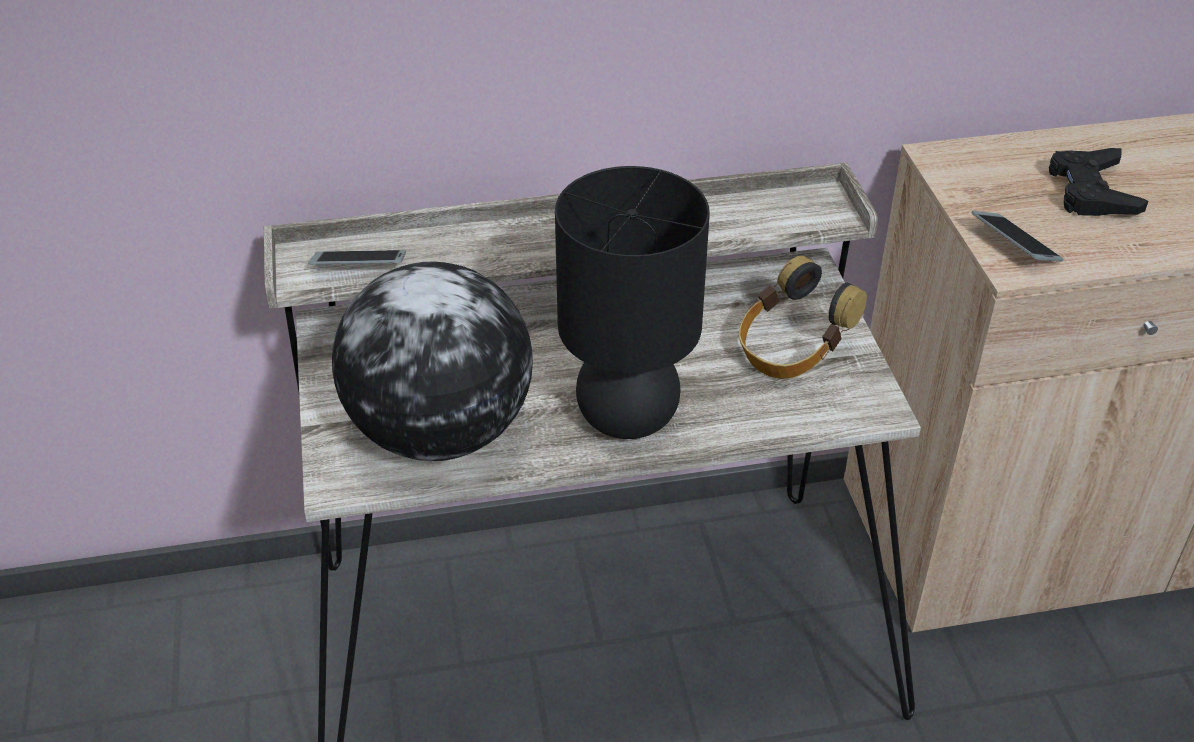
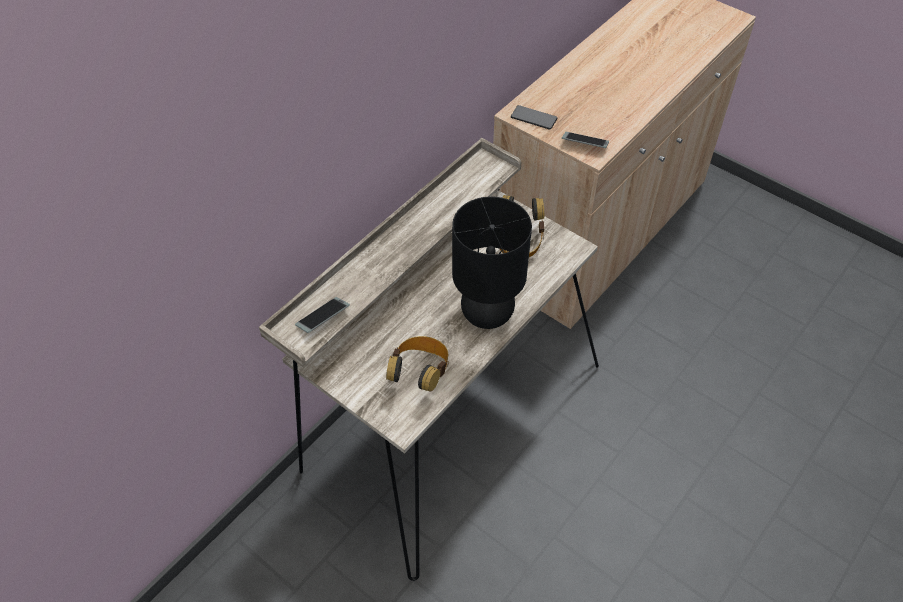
camera: 40 degrees left, 10 degrees up
globe [332,261,533,461] -> headphones [386,336,449,392]
black game controller [1049,148,1148,216] -> none
none -> phone [511,105,557,130]

